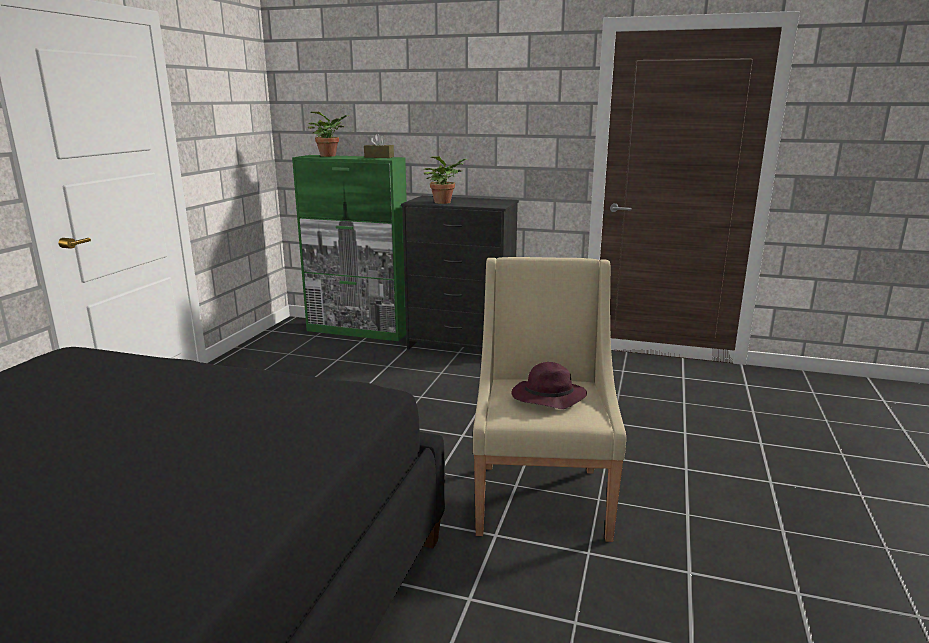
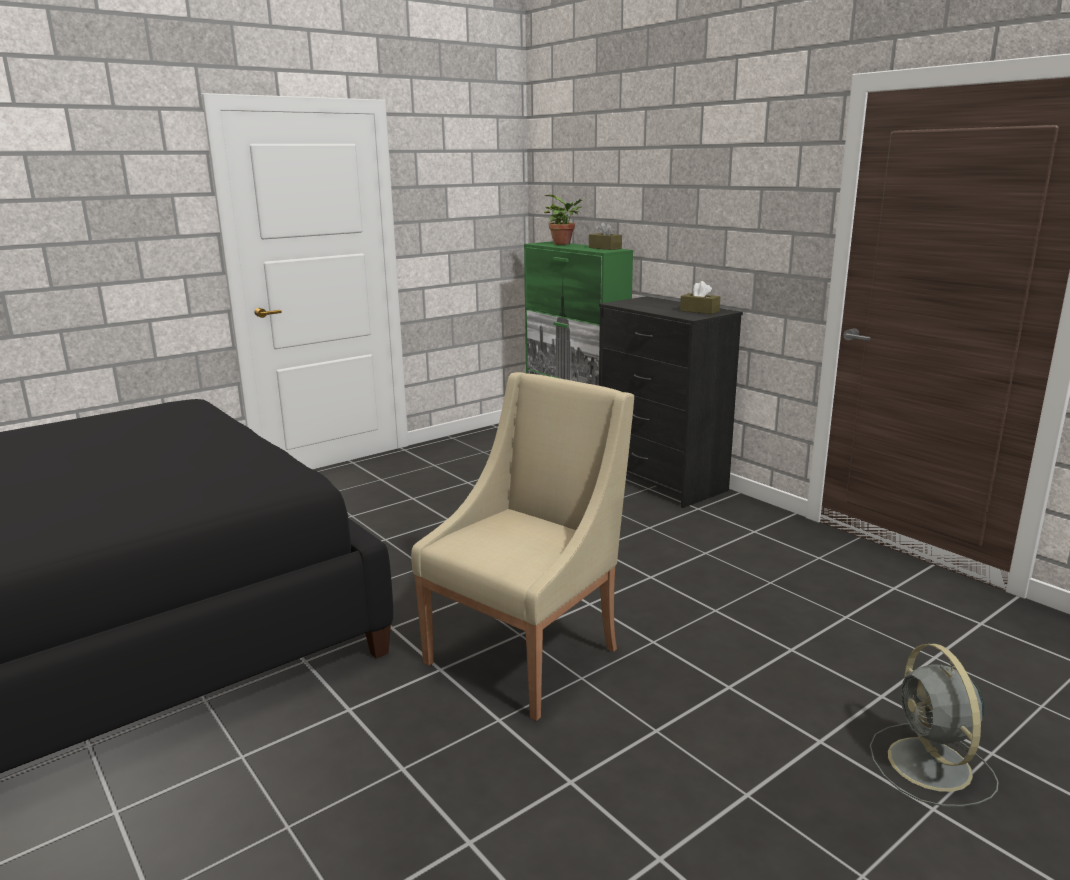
camera: 35 degrees right, 0 degrees up
potted plant [424,156,467,204] -> none
purple hat [512,362,587,409] -> none
none -> brown tissue box [680,281,720,314]
none -> grey fan [870,644,998,807]

